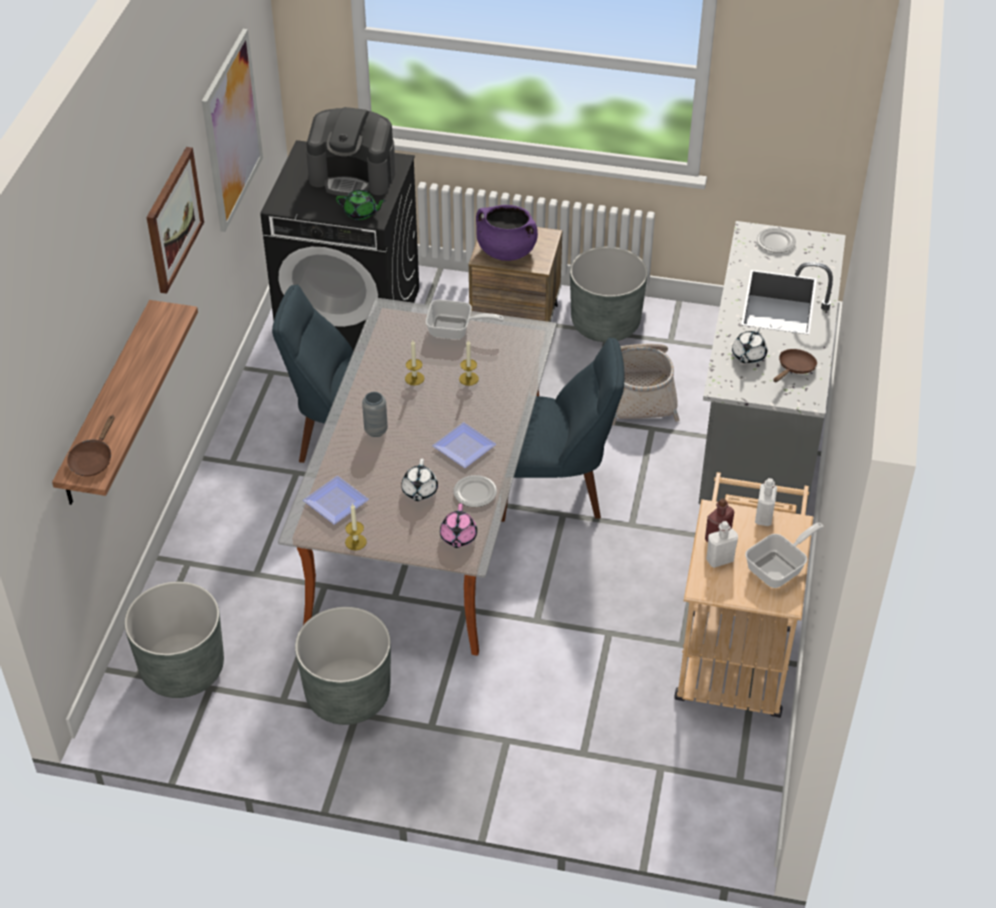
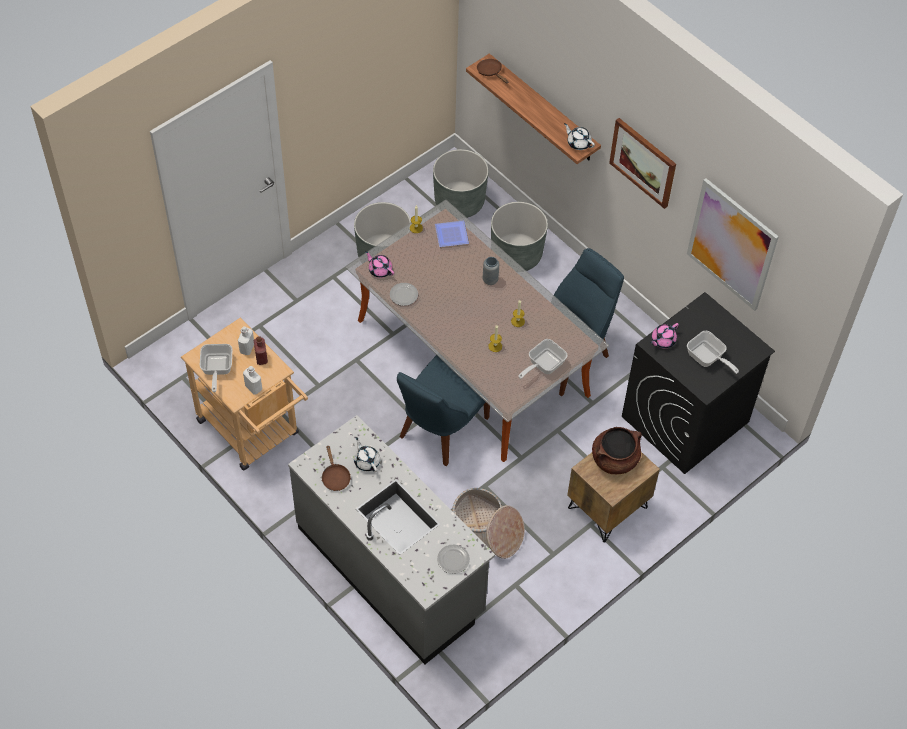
camera: 125 degrees right, 10 degrees up
coffee machine [306,107,396,196] -> frying pan [687,331,739,374]
green teapot [336,190,387,220] -> pink teapot [650,323,679,348]
white teapot [401,459,438,501] -> white teapot moved to [564,123,595,150]
plate [432,422,496,468] -> none
purple cooking pot [476,205,538,261] -> brown cooking pot [592,427,642,474]
grey planter [570,247,648,342] -> grey planter moved to [491,202,548,271]

